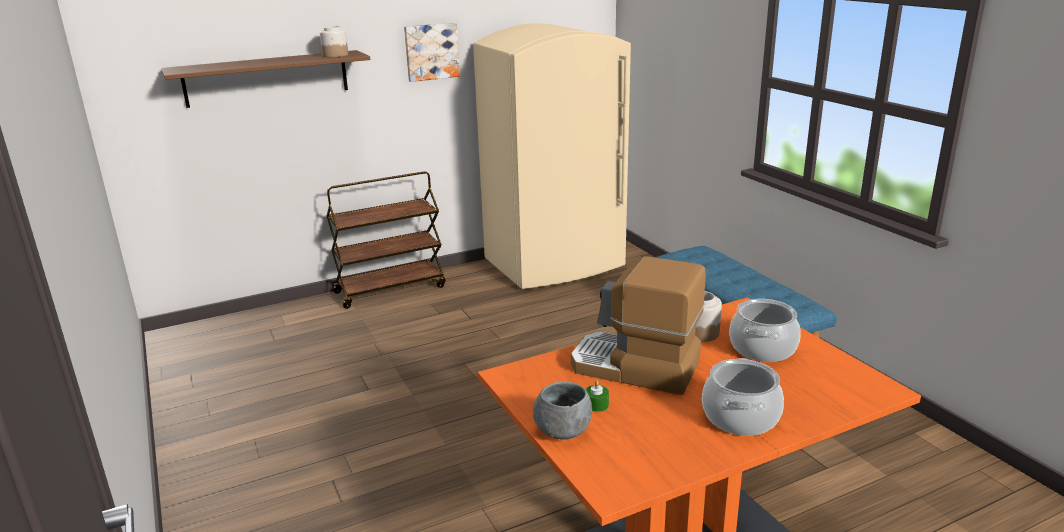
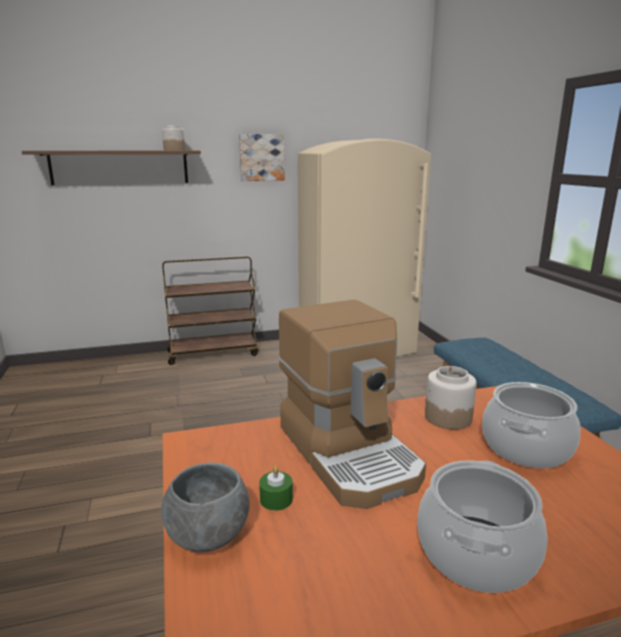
camera: 10 degrees right, 5 degrees down
coffee machine [571,256,706,395] -> coffee machine turned 150 degrees counterclockwise [278,299,426,509]

